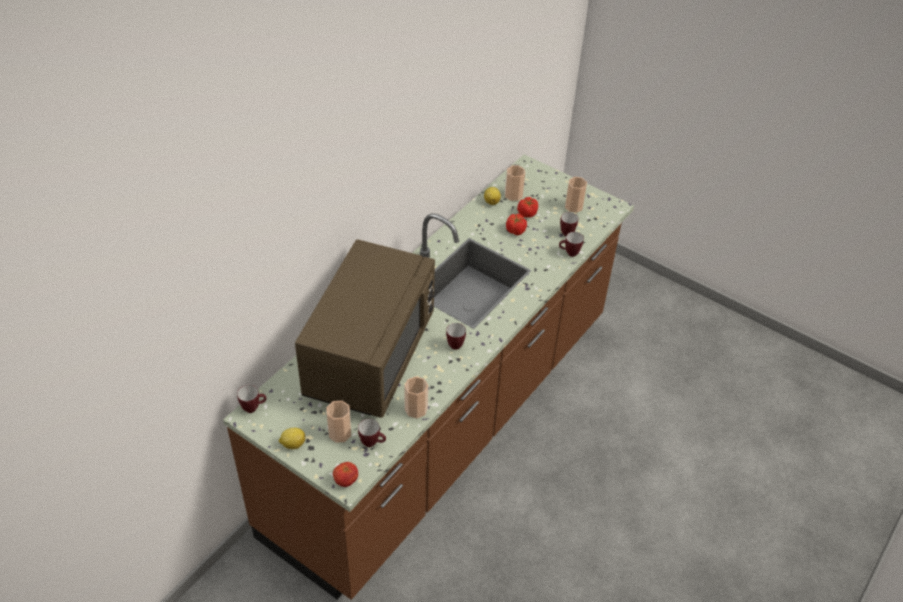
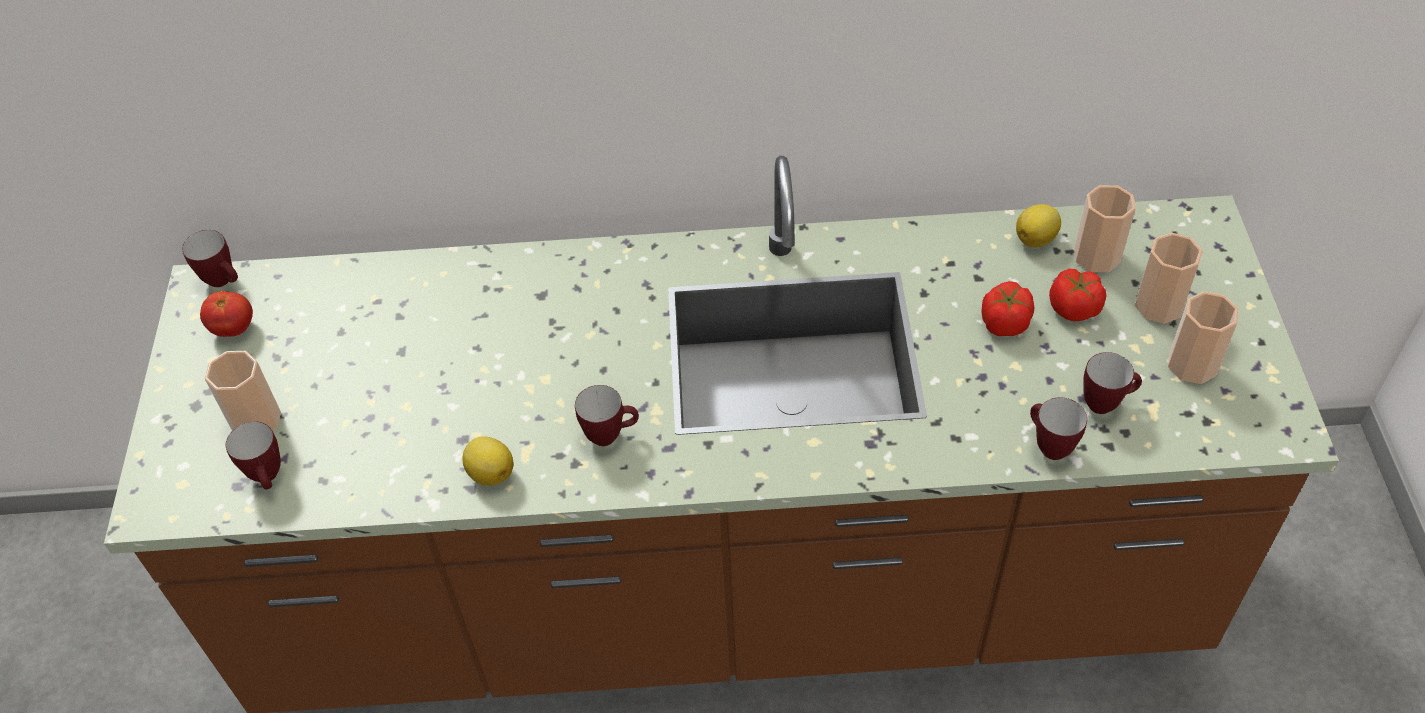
camera: 55 degrees right, 5 degrees up
lemon [279,428,305,449] -> lemon moved to [462,436,513,486]
brown microwave [295,239,435,418] -> none
tomato [333,462,358,487] -> tomato moved to [200,291,253,337]
cup [404,376,428,419] -> cup moved to [1135,233,1203,324]

